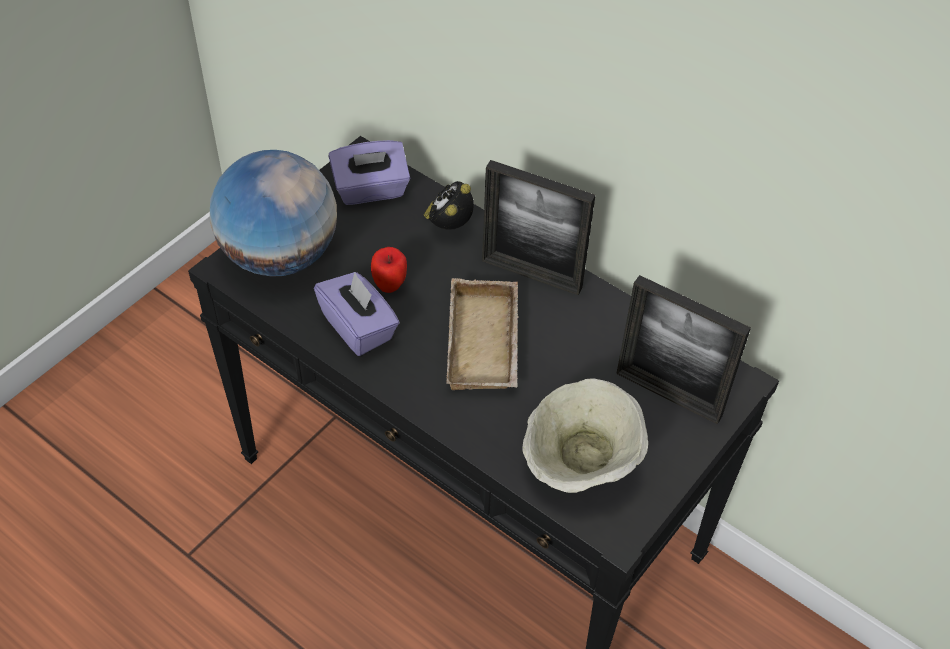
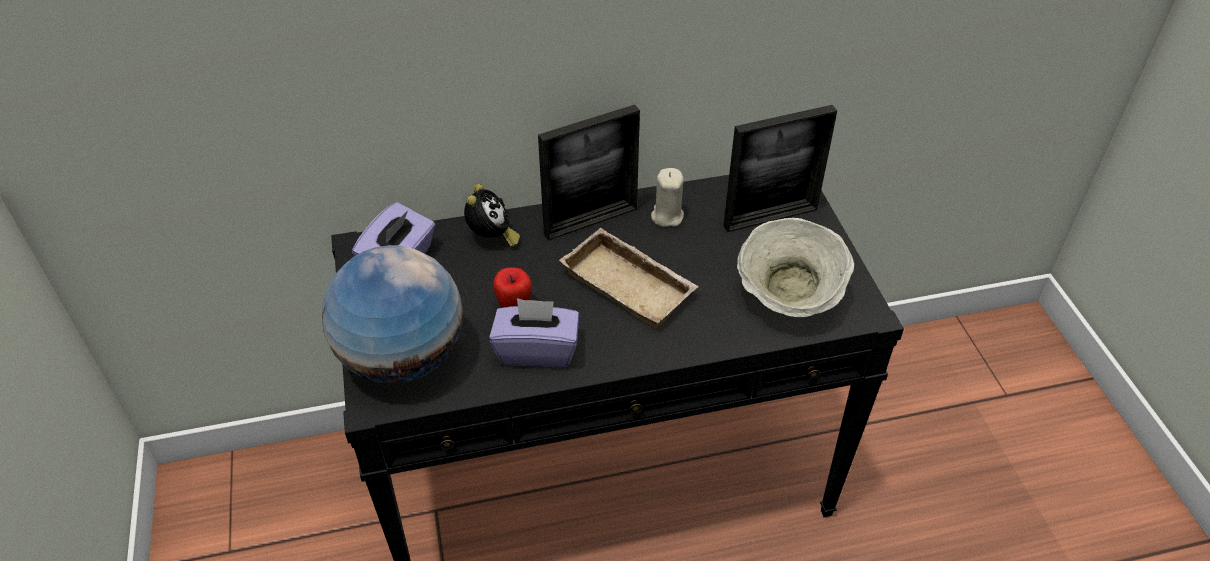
camera: 50 degrees left, 5 degrees down
alarm clock [424,181,474,230] -> alarm clock turned 150 degrees counterclockwise [464,184,520,247]
none -> beige candle [651,168,684,227]

